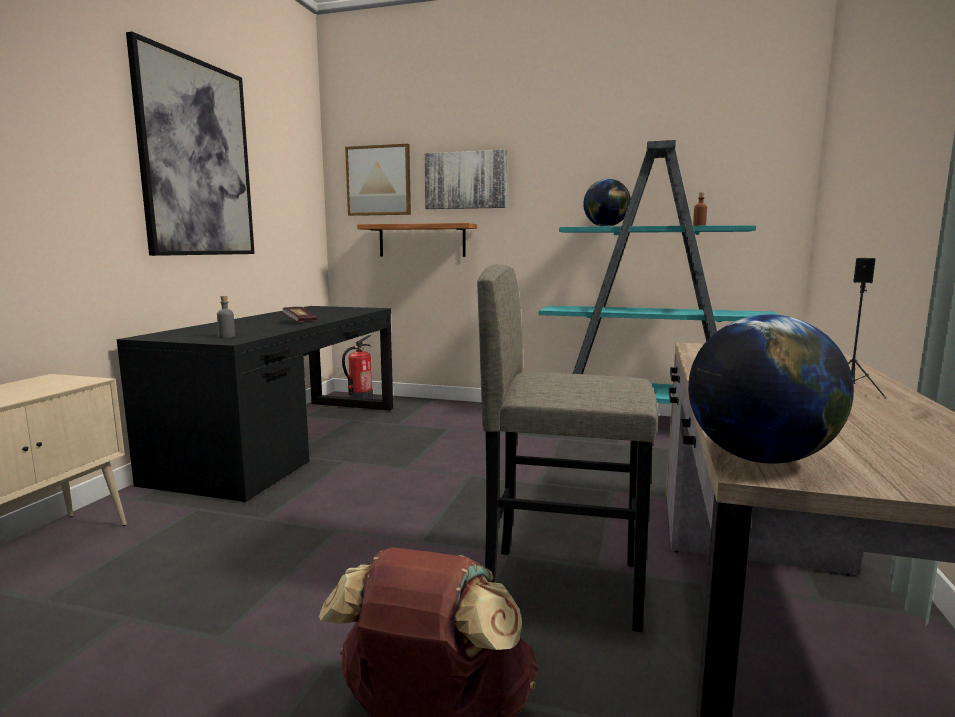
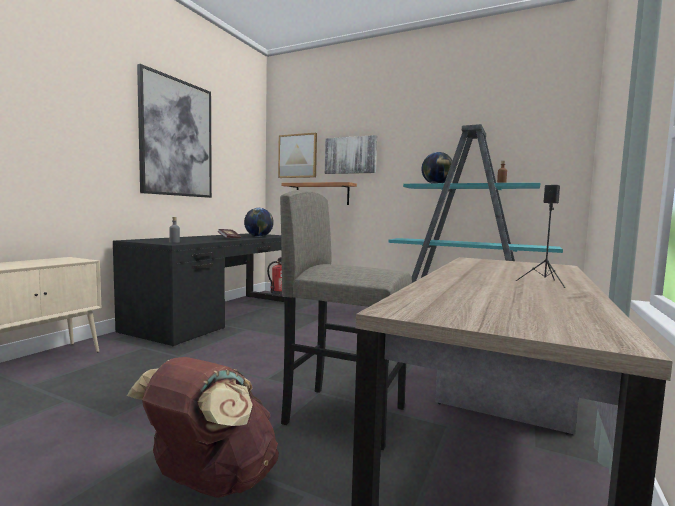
camera: 10 degrees right, 5 degrees down
globe [688,314,854,464] -> globe moved to [244,208,274,237]

